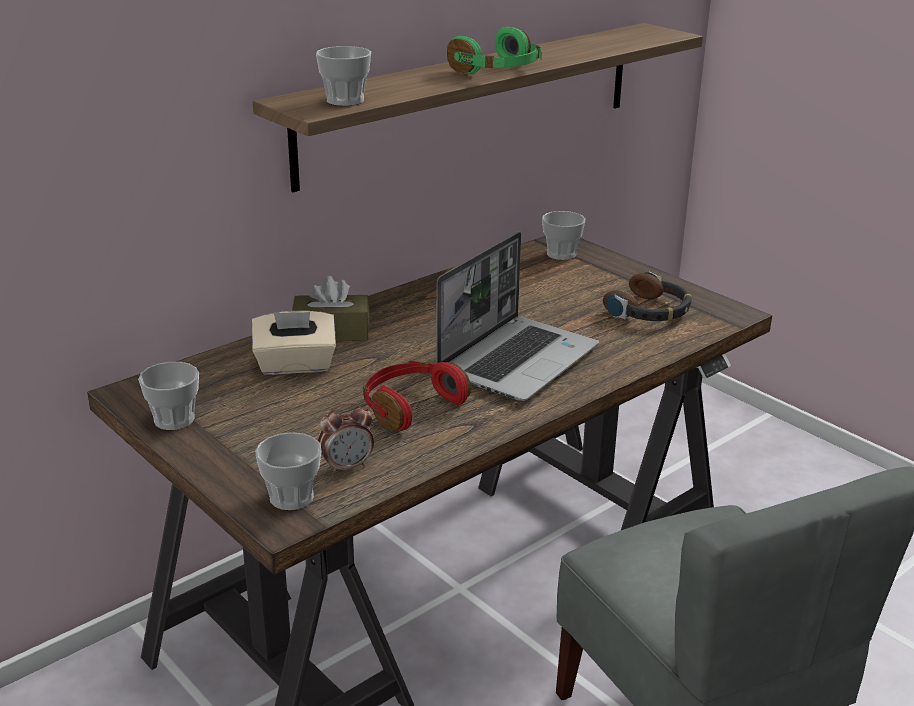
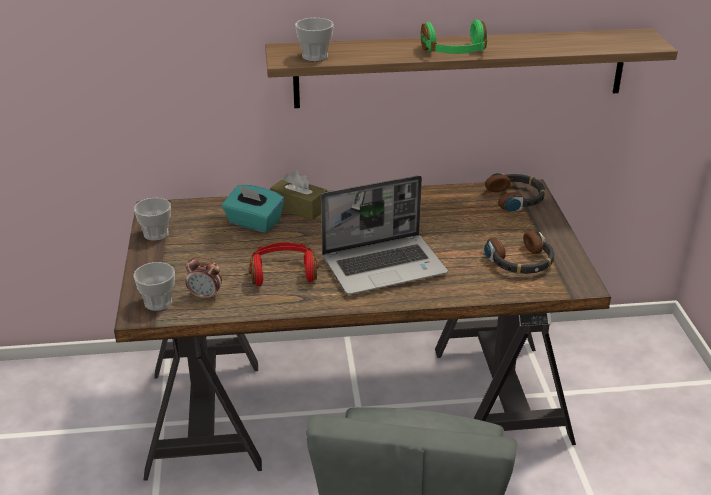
camera: 35 degrees right, 5 degrees up
beige tissue box [252,311,336,375] -> turquoise tissue box [222,185,284,233]
cup [542,211,585,260] -> headphones [485,173,546,212]

